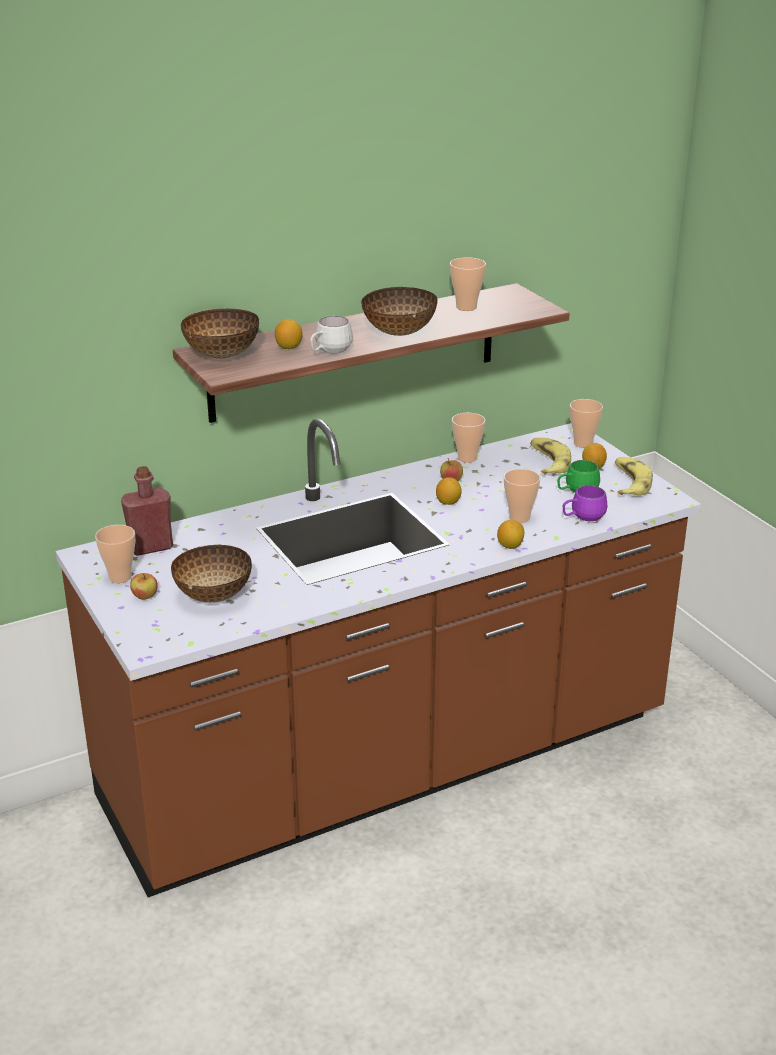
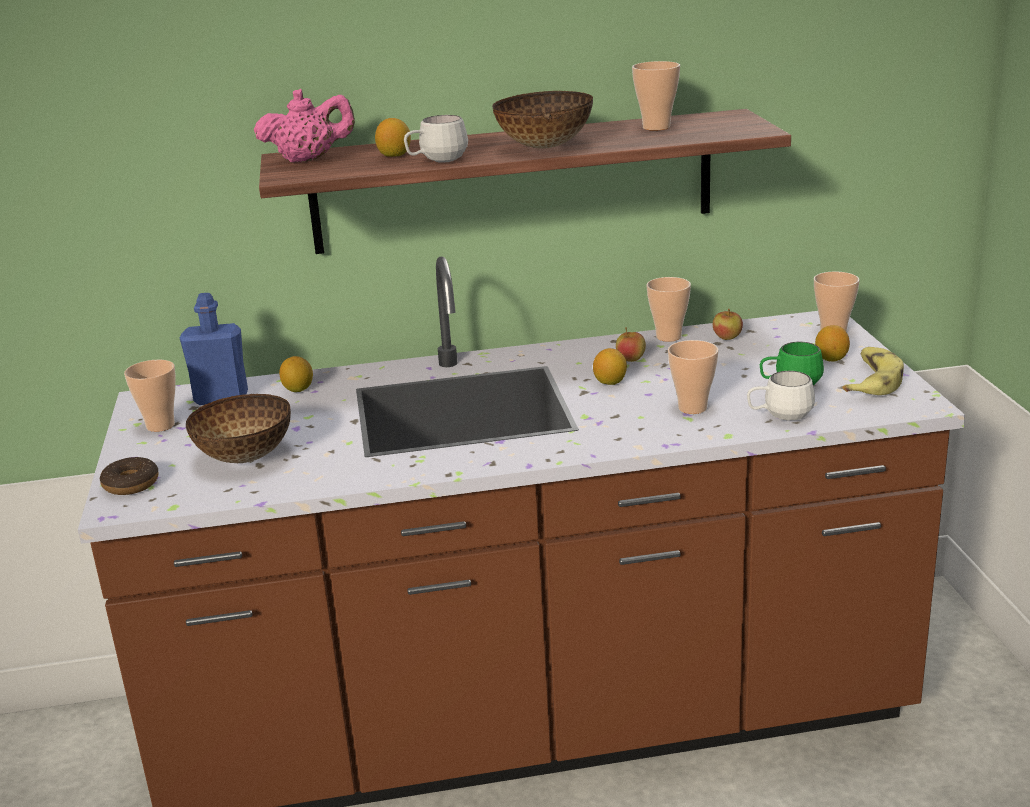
camera: 20 degrees right, 5 degrees down
red bottle [121,466,173,556] -> blue bottle [180,293,248,405]
apple [130,573,158,600] -> apple moved to [713,309,743,340]
bowl [181,308,259,359] -> pink teapot [254,89,355,163]
lemon [497,520,524,549] -> lemon moved to [279,356,313,392]
banana [530,438,571,474] -> none
purple mug [563,485,608,521] -> white mug [747,371,815,421]
none -> donut [100,457,159,495]

